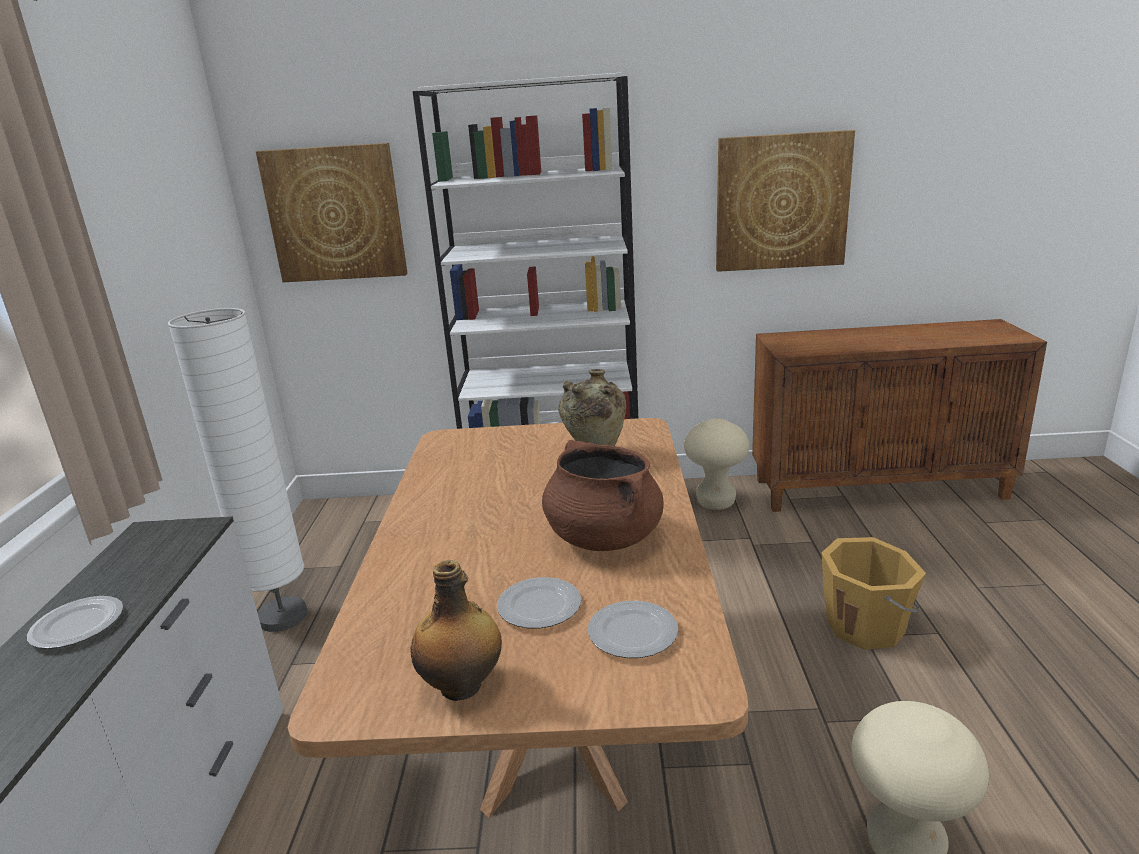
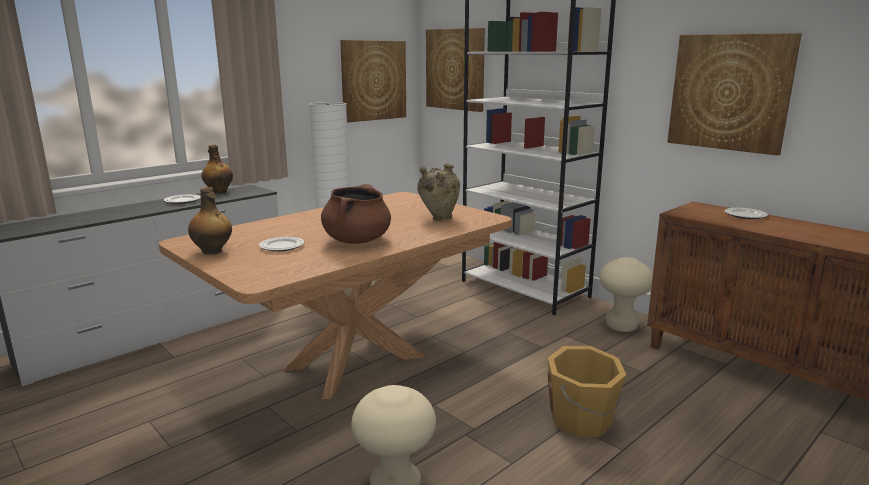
camera: 45 degrees right, 5 degrees down
plate [588,601,678,658] -> plate moved to [724,208,768,219]
none -> bottle [202,145,233,194]
none -> picture [340,40,406,123]

